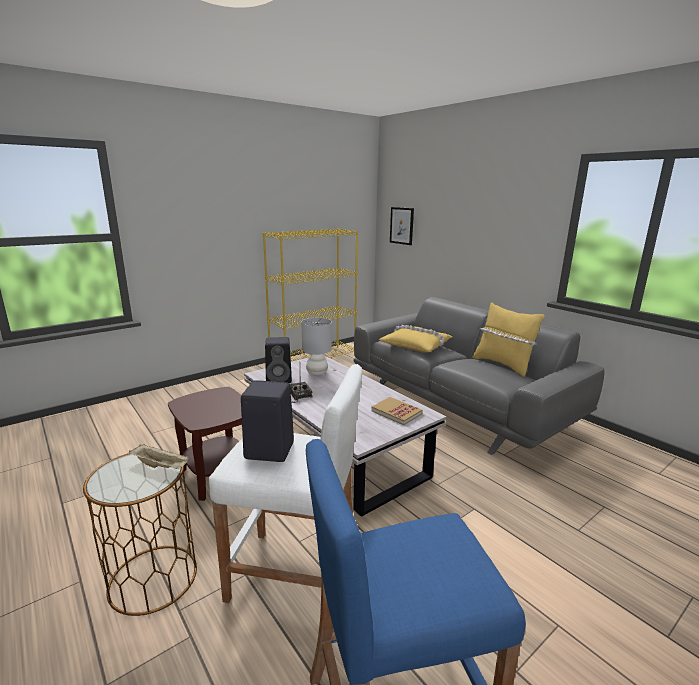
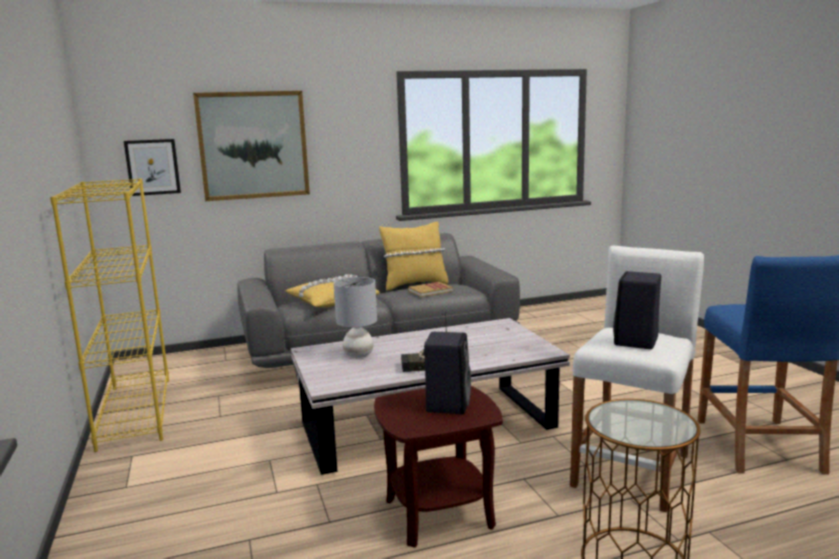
camera: 70 degrees left, 5 degrees down
beige tray [129,444,190,469] -> none
black speaker [265,337,292,383] -> black speaker moved to [424,332,471,414]
book [371,397,423,425] -> book moved to [408,282,453,297]
none -> picture [193,91,310,201]

